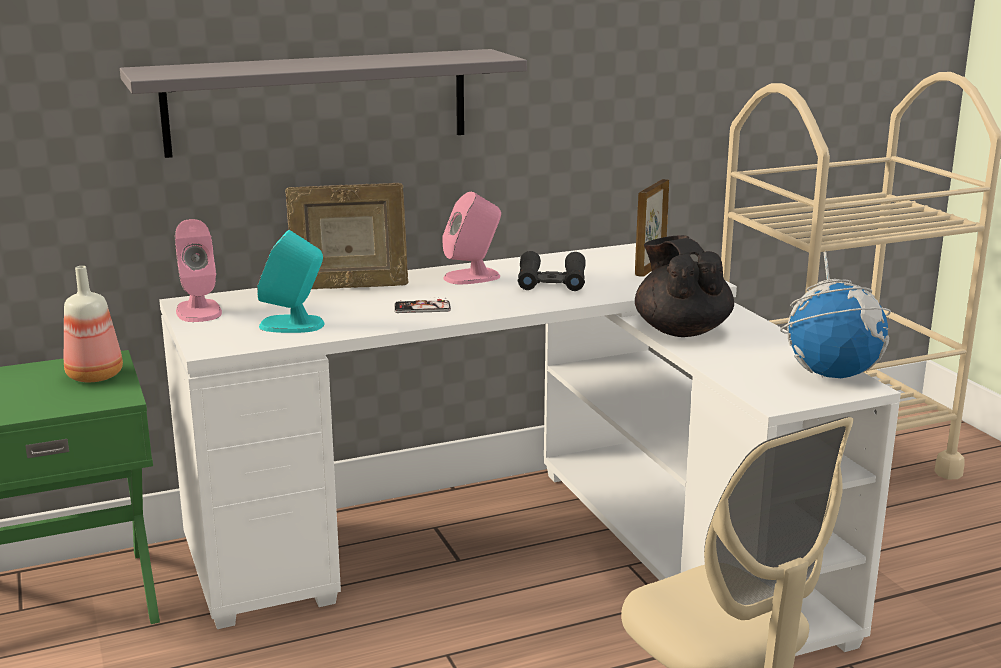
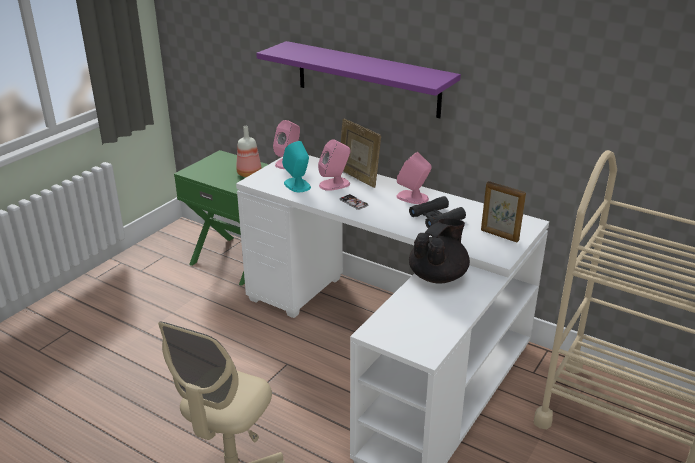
camera: 55 degrees right, 10 degrees up
grey shelf [120,49,527,158] -> purple shelf [256,41,461,118]
picture frame [635,179,669,277] -> picture frame turned 135 degrees counterclockwise [481,181,526,242]
globe [780,251,891,378] -> none
none -> pink speaker [318,139,351,191]

